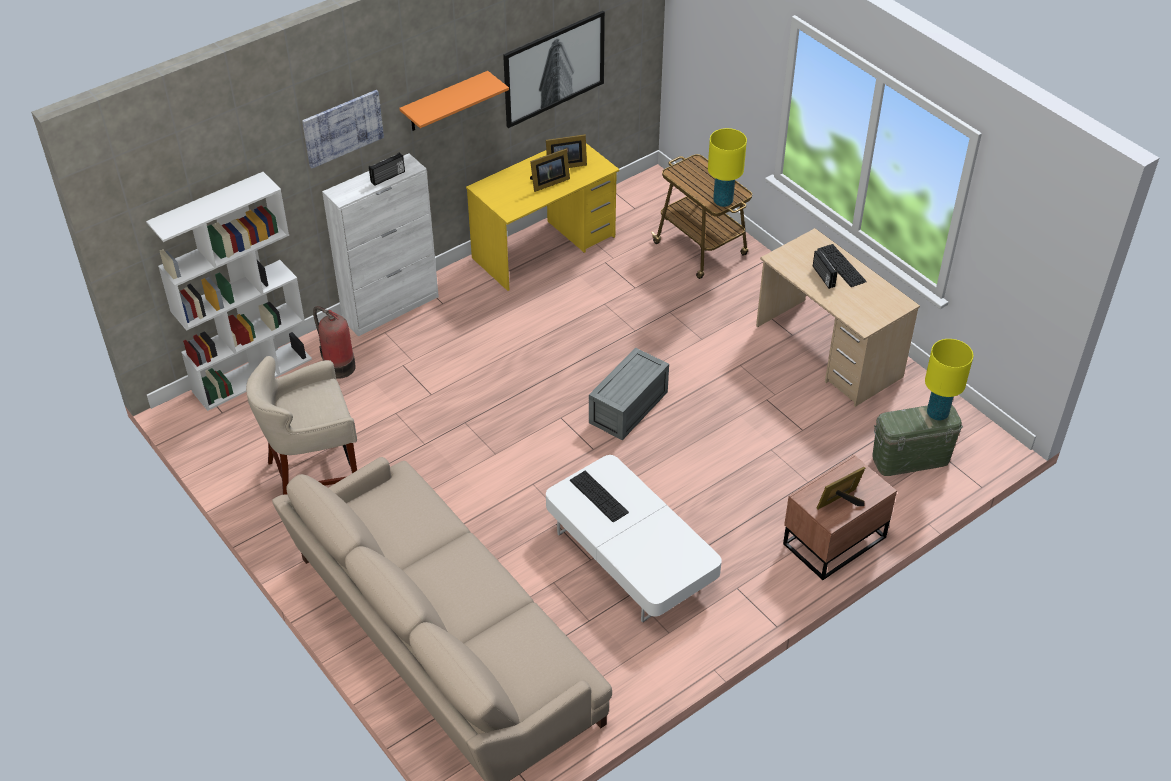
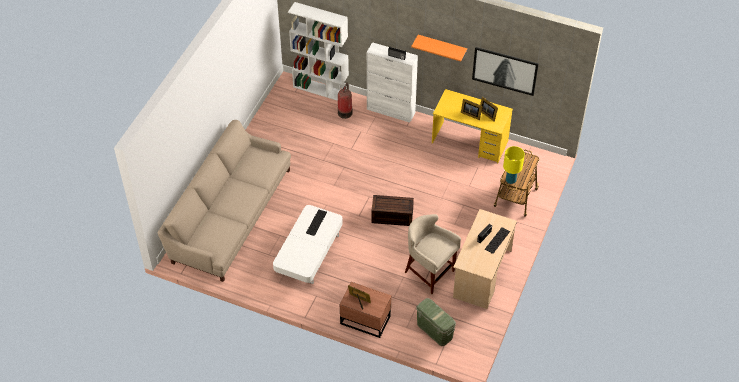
camera: 60 degrees right, 5 degrees up
beige stool [246,356,357,495] -> beige stool moved to [405,214,461,294]
picture [302,90,384,169] -> none
grey storage box [589,348,669,440] -> brown storage box [371,195,414,226]
yellow table lamp [925,339,973,420] -> none

